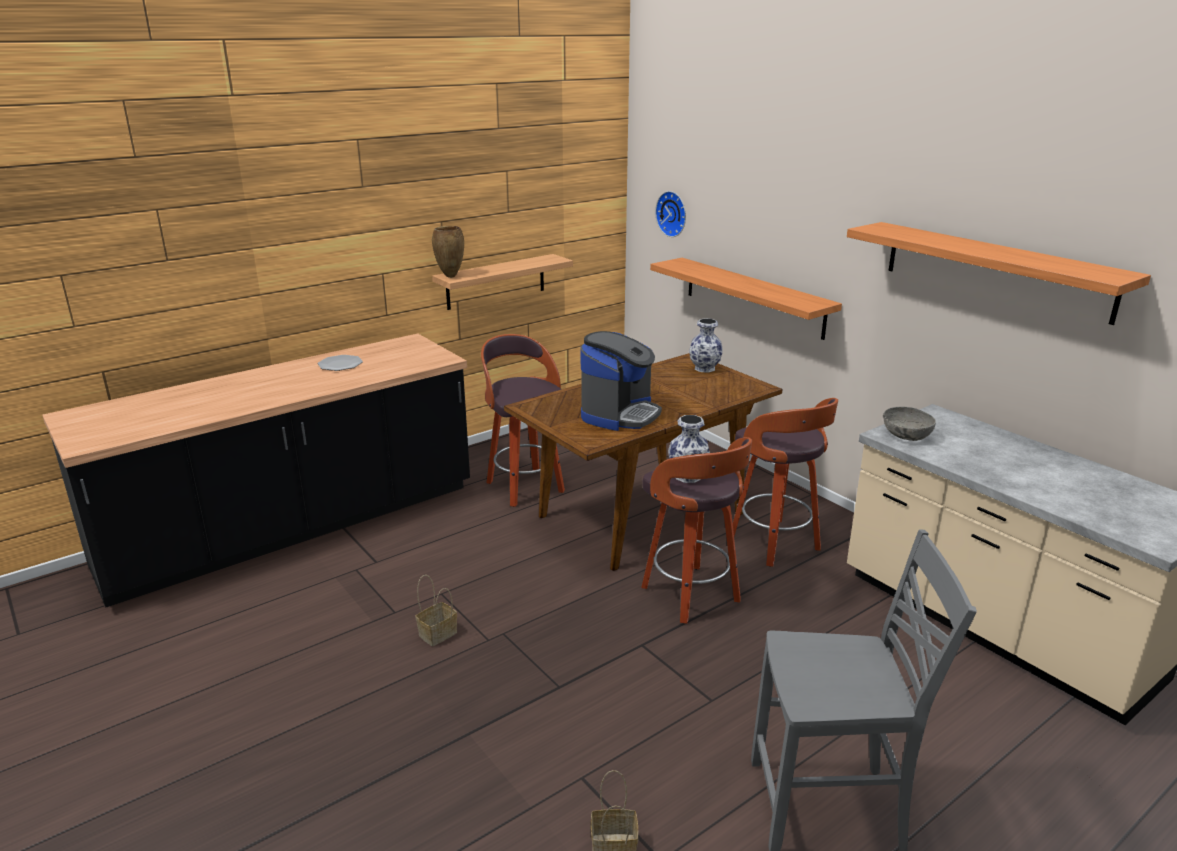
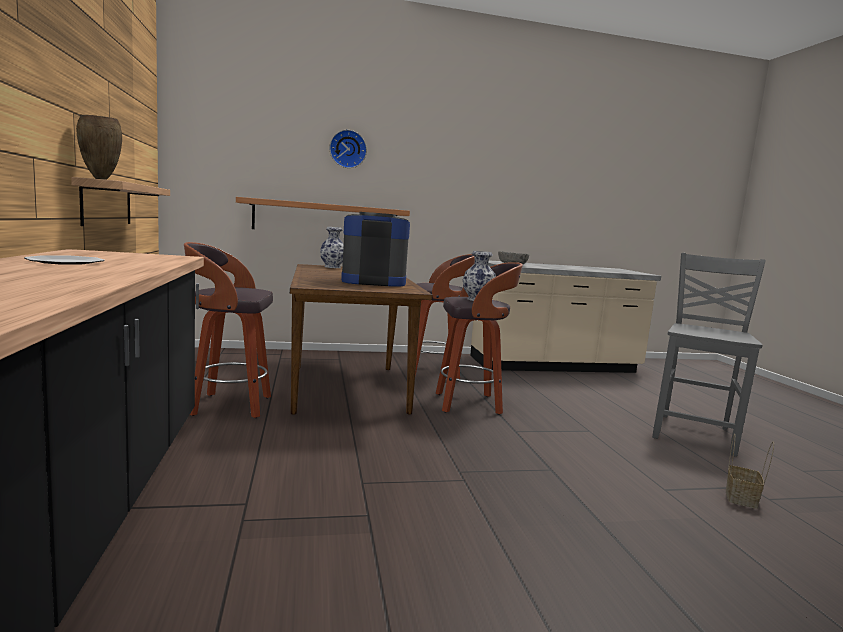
camera: 65 degrees left, 15 degrees down
basket [416,575,457,646] -> none
coffee machine [580,331,662,431] -> coffee machine turned 60 degrees counterclockwise [341,212,410,287]
wall clock [655,191,686,237] -> wall clock moved to [329,130,367,168]
shelf [847,222,1151,325] -> none

